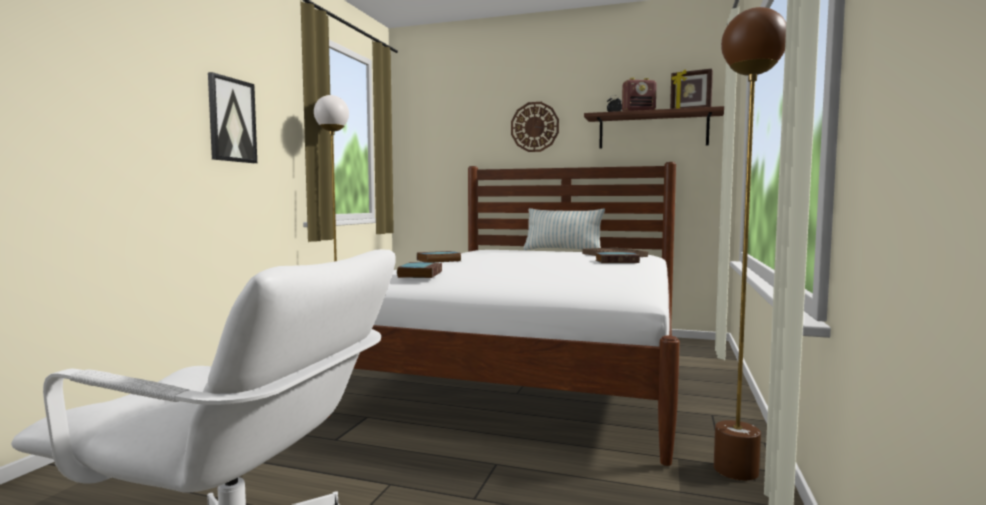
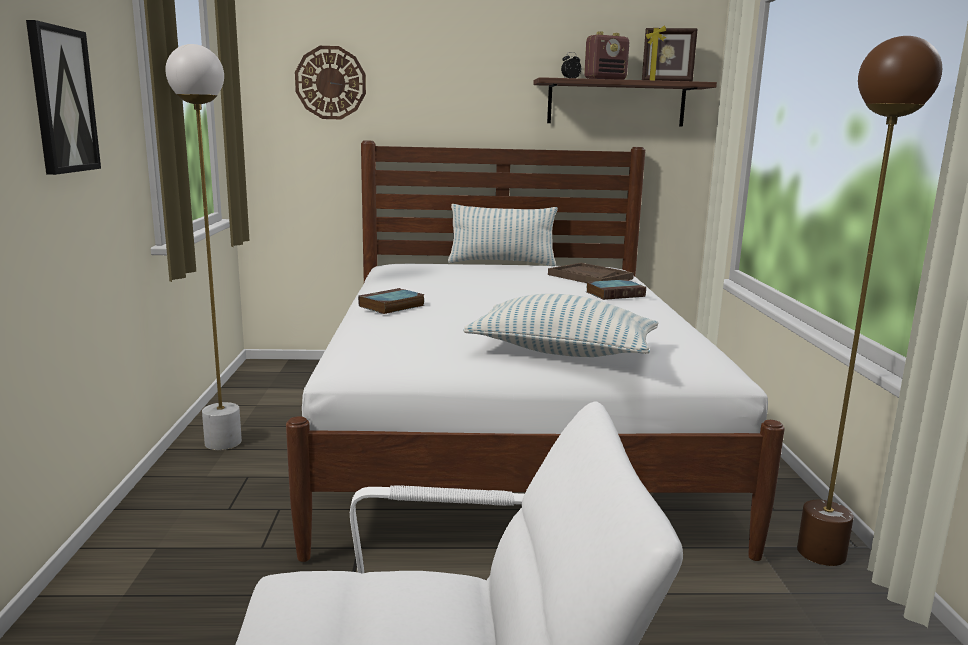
camera: 20 degrees left, 10 degrees up
book [397,262,442,278] -> none
wall clock [511,102,559,152] -> wall clock moved to [295,46,366,119]
none -> pillow [463,294,659,357]

